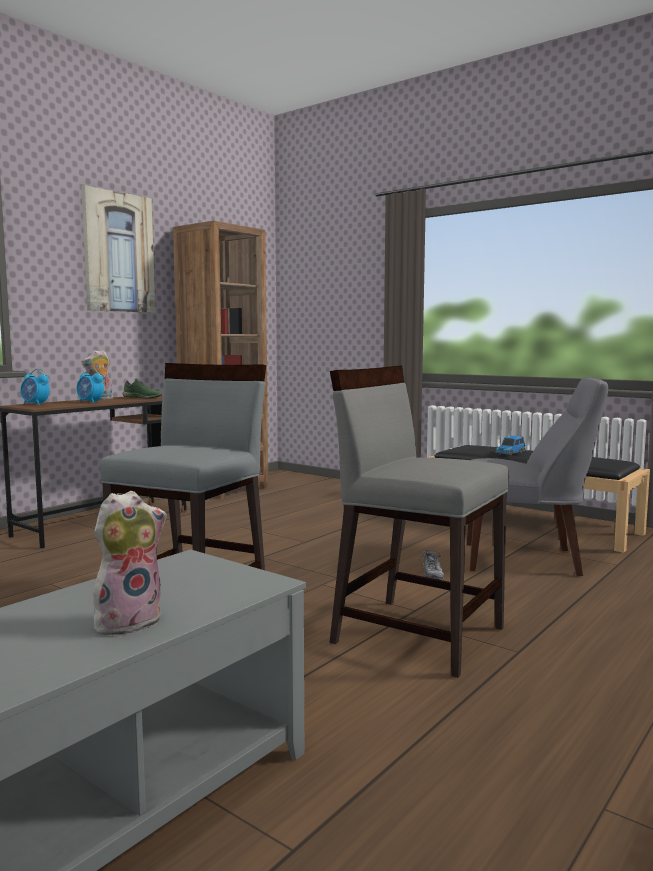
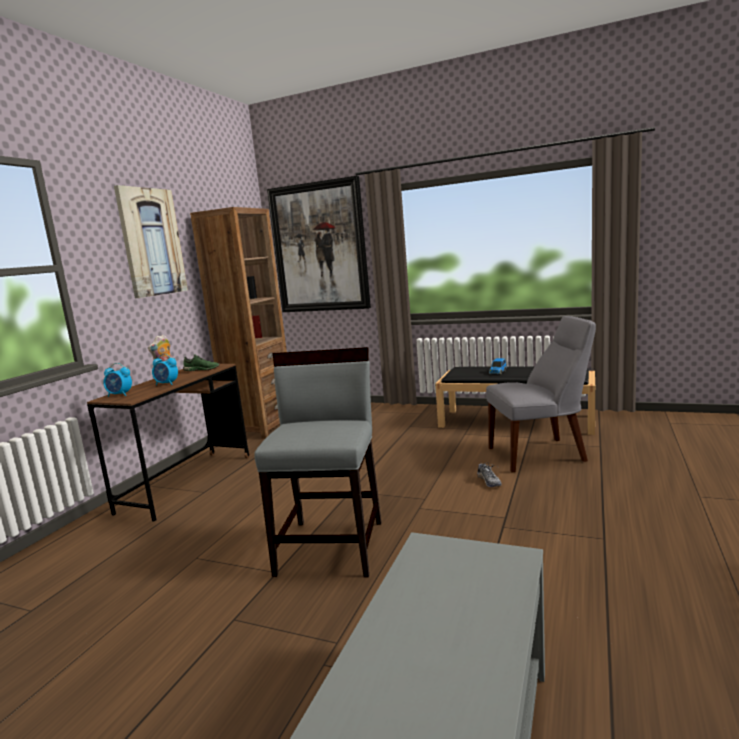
camera: 15 degrees left, 5 degrees up
plush toy [93,491,167,635] -> none
grey chair [330,365,509,678] -> none
none -> picture [267,176,371,312]

